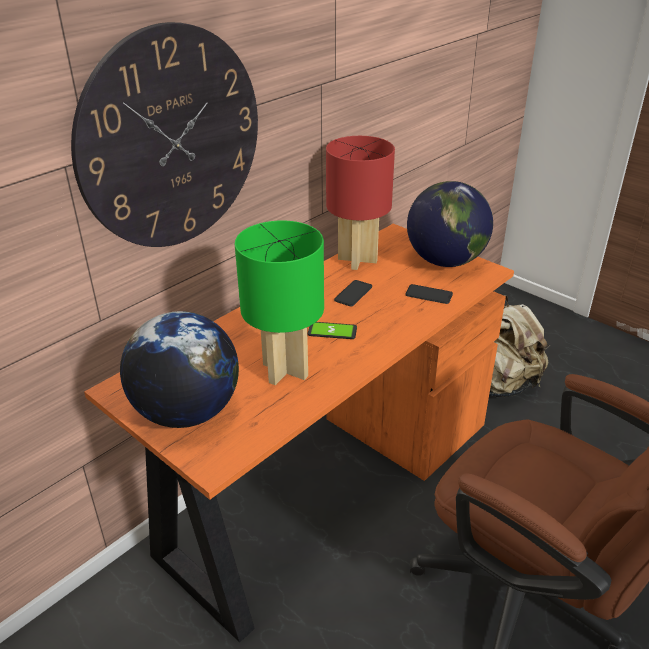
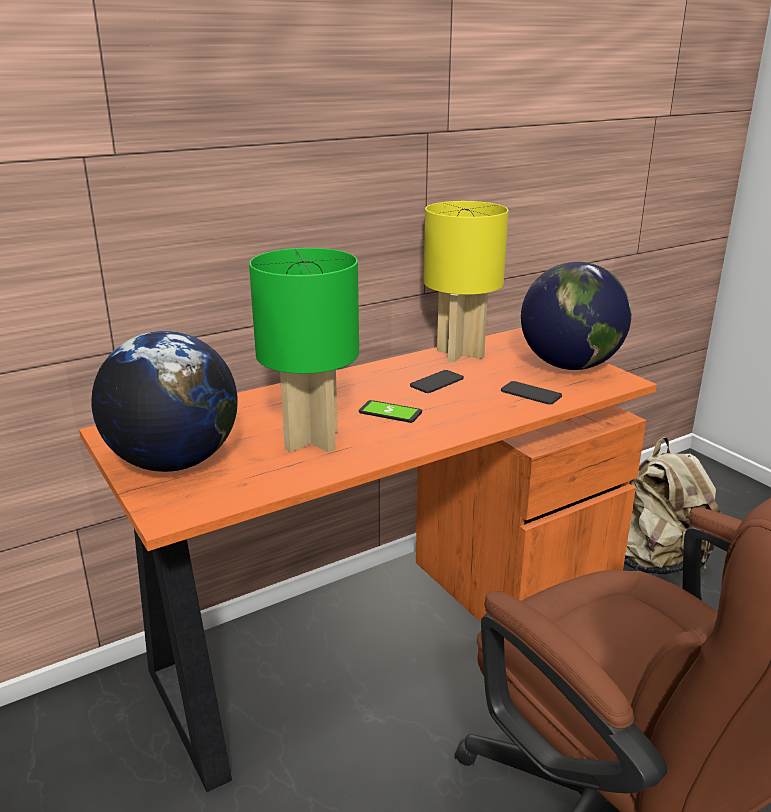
camera: 15 degrees right, 10 degrees down
wall clock [71,22,258,247] -> none
red table lamp [326,136,395,270] -> yellow table lamp [424,201,509,362]

